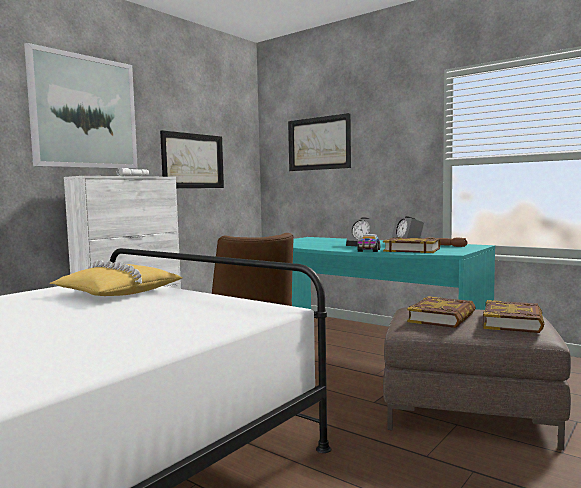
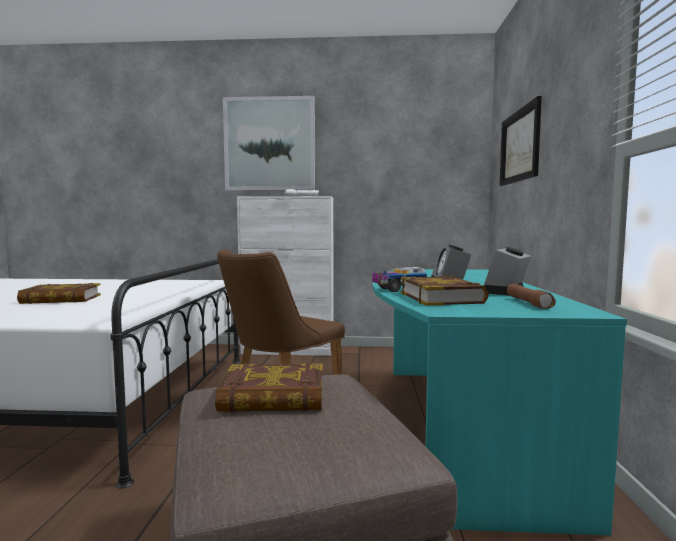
camera: 55 degrees right, 0 degrees up
yellow pillow [49,260,183,296] -> none
picture [160,130,224,188] -> none
book [483,300,544,333] -> book moved to [17,283,101,304]

